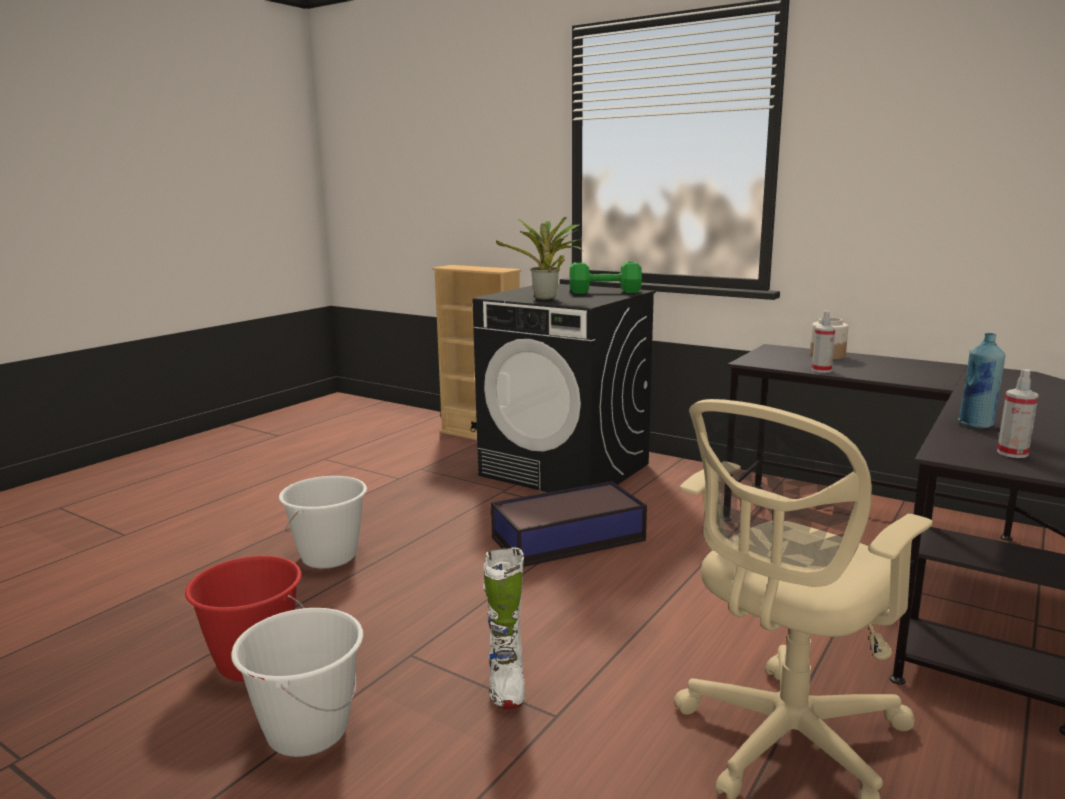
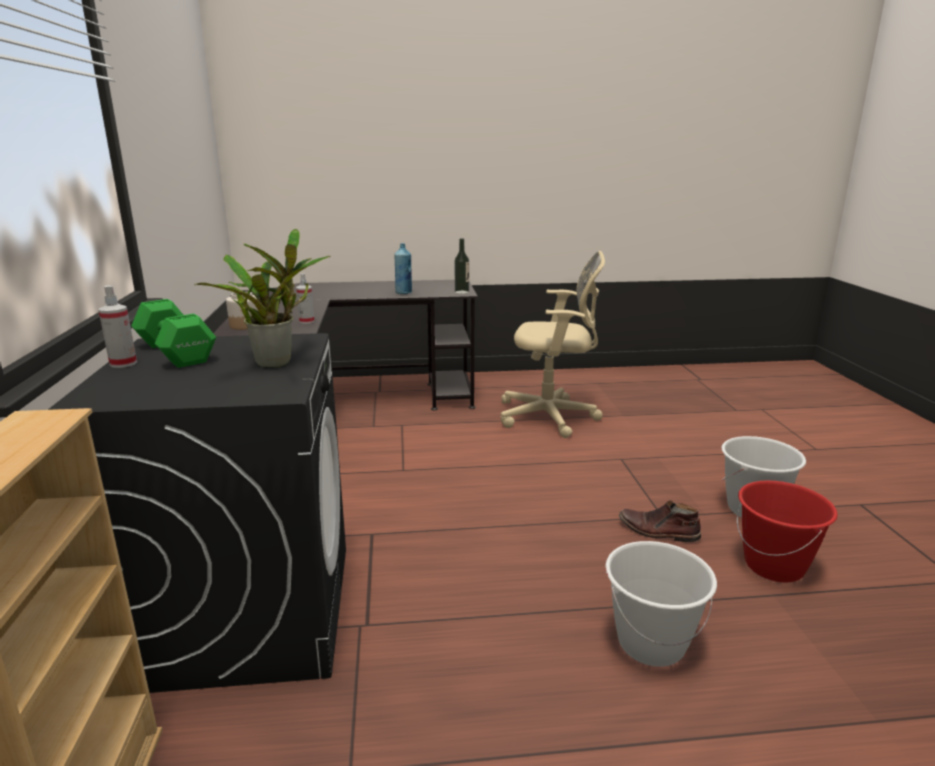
camera: 130 degrees left, 5 degrees up
white boot [483,548,525,709] -> none
storage box [491,481,647,567] -> none
spray bottle [997,369,1038,458] -> spray bottle moved to [98,286,137,368]
none -> bottle [455,239,469,294]
none -> brown boot [619,500,701,542]

